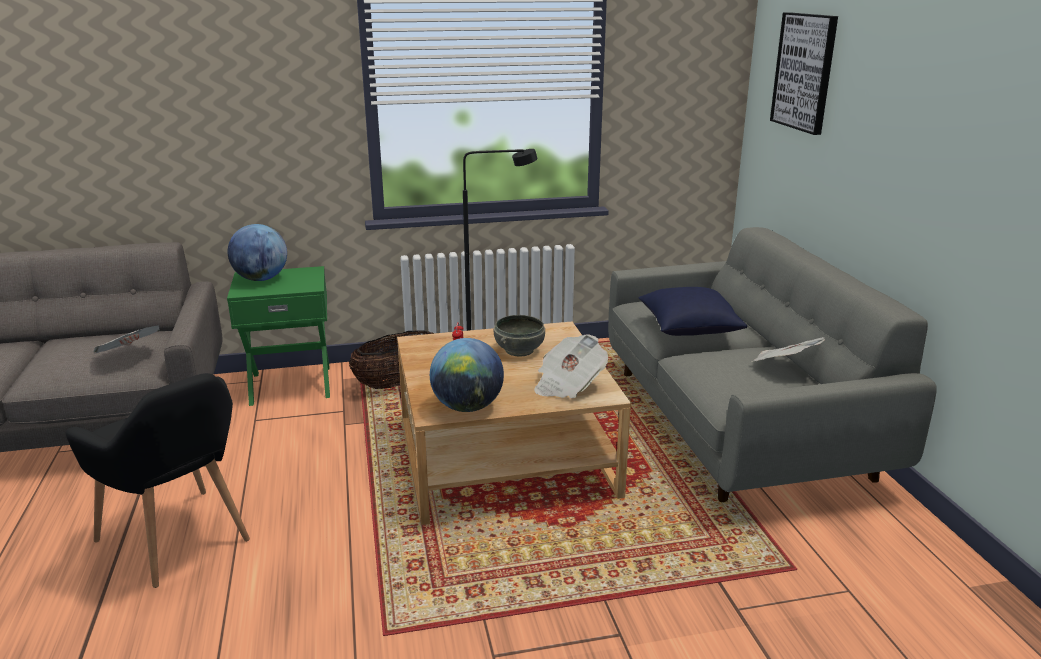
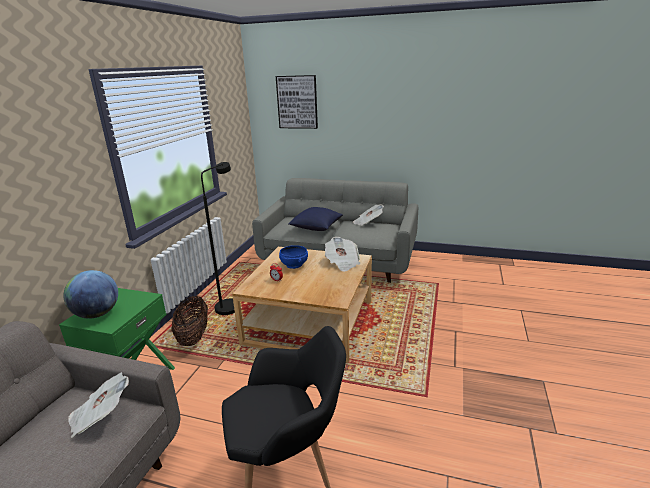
camera: 60 degrees left, 0 degrees up
globe [430,338,504,412] -> none
grey bowl [493,315,545,356] -> blue bowl [279,245,308,269]

